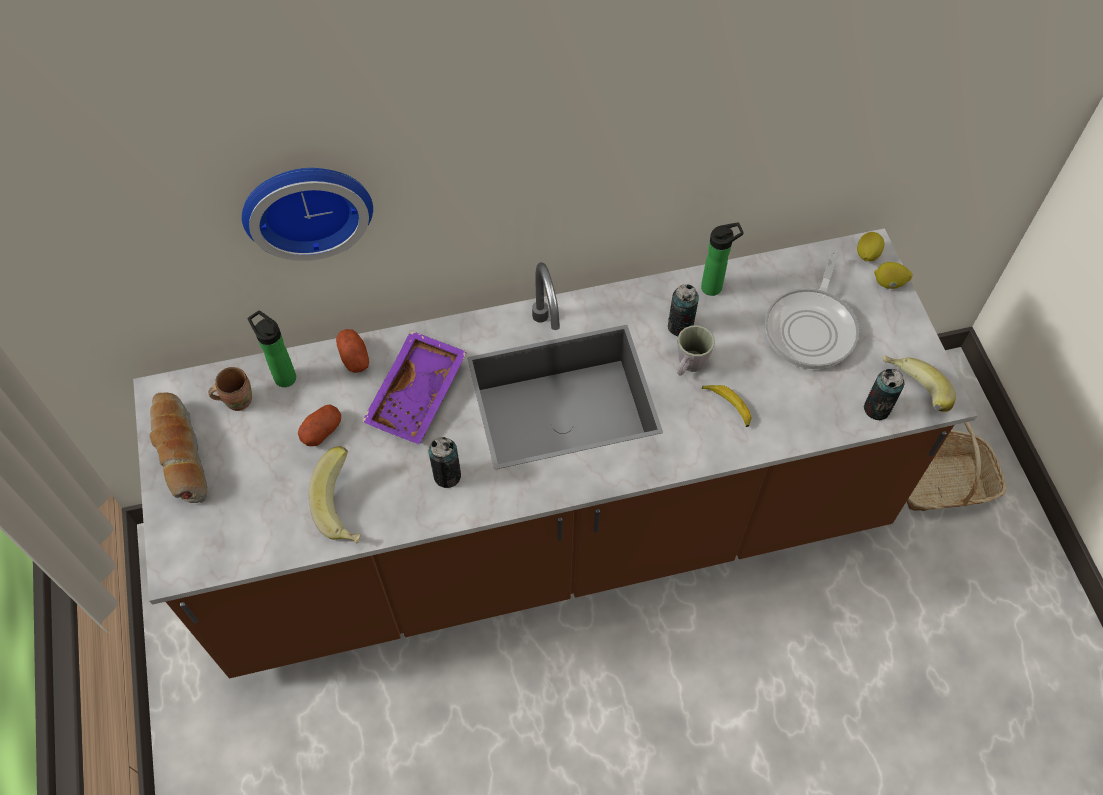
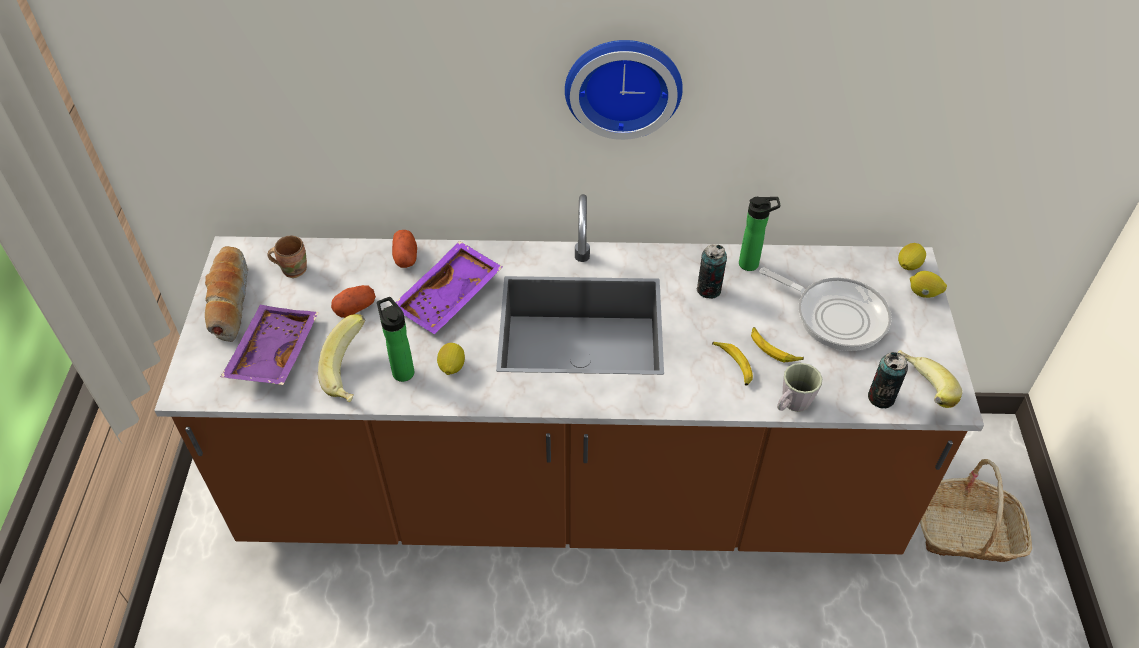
camera: 15 degrees right, 10 degrees down
wall clock [242,168,373,261] -> wall clock moved to [565,40,683,140]
bottle [248,310,296,387] -> bottle moved to [377,297,414,382]
can [429,437,461,488] -> lemon [437,343,465,375]
grey mug [677,325,715,376] -> grey mug moved to [777,363,823,412]
frying pan [765,251,859,369] -> frying pan turned 90 degrees counterclockwise [760,267,892,351]
none -> purple tray [221,305,319,385]
none -> banana [751,327,804,363]

